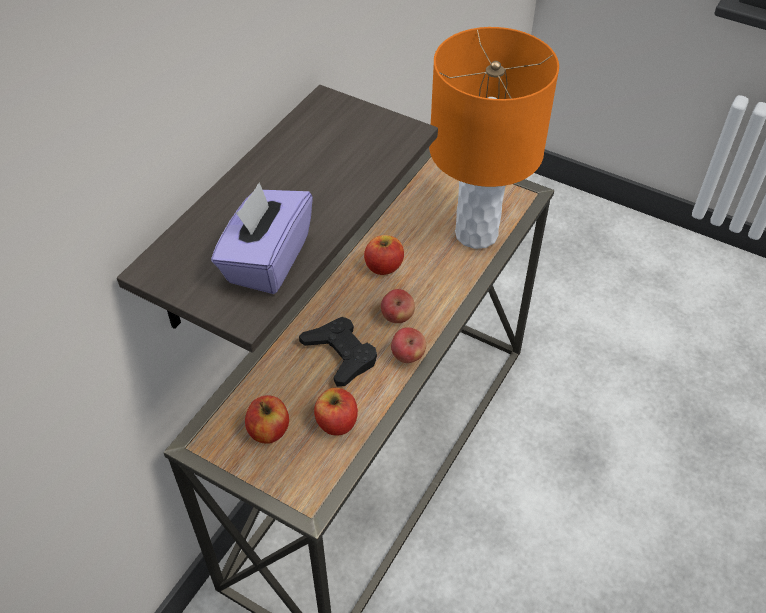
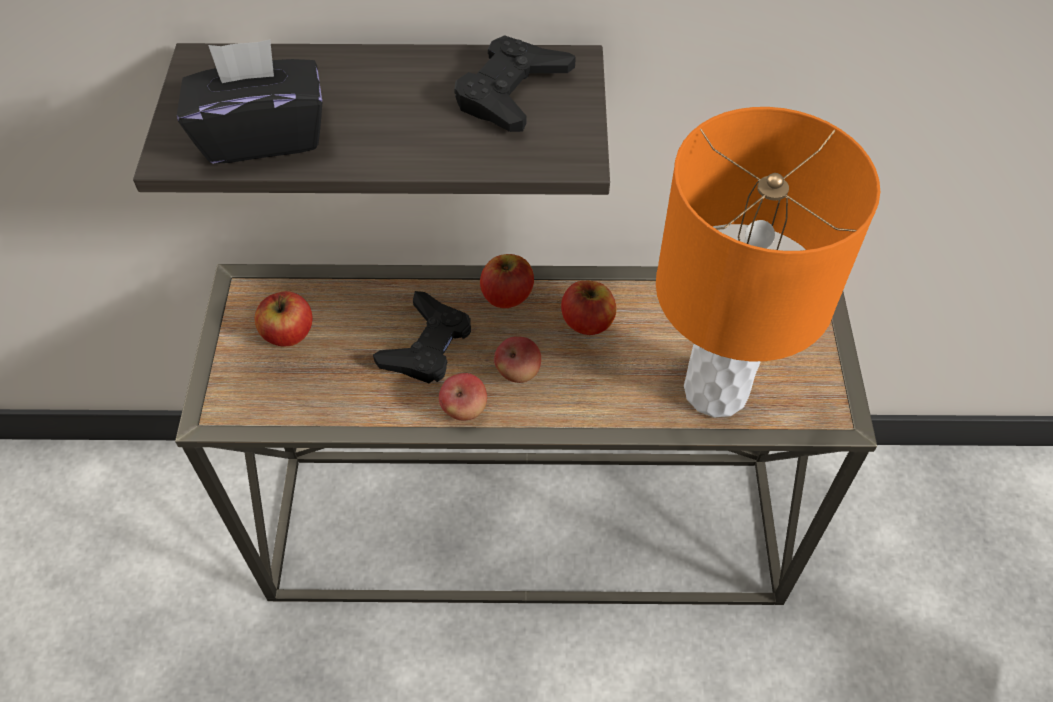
camera: 60 degrees right, 5 degrees up
purple tissue box [211,183,313,294] -> black tissue box [177,40,322,164]
apple [314,388,358,436] -> apple moved to [480,254,534,308]
none -> black game controller [454,35,576,132]

